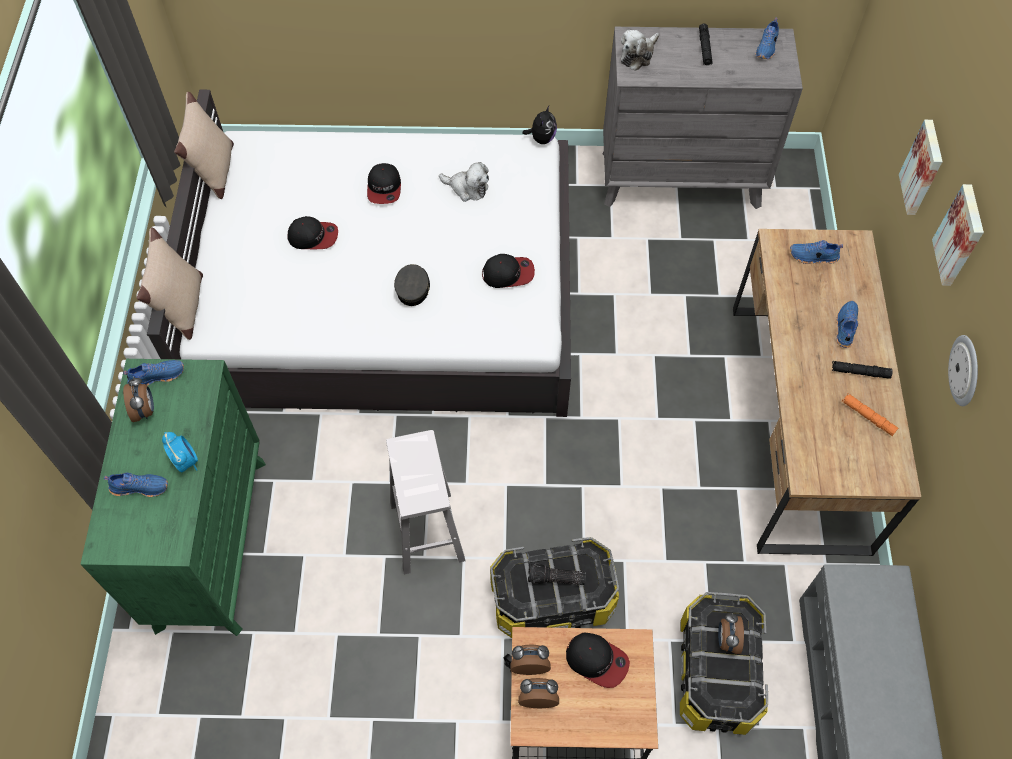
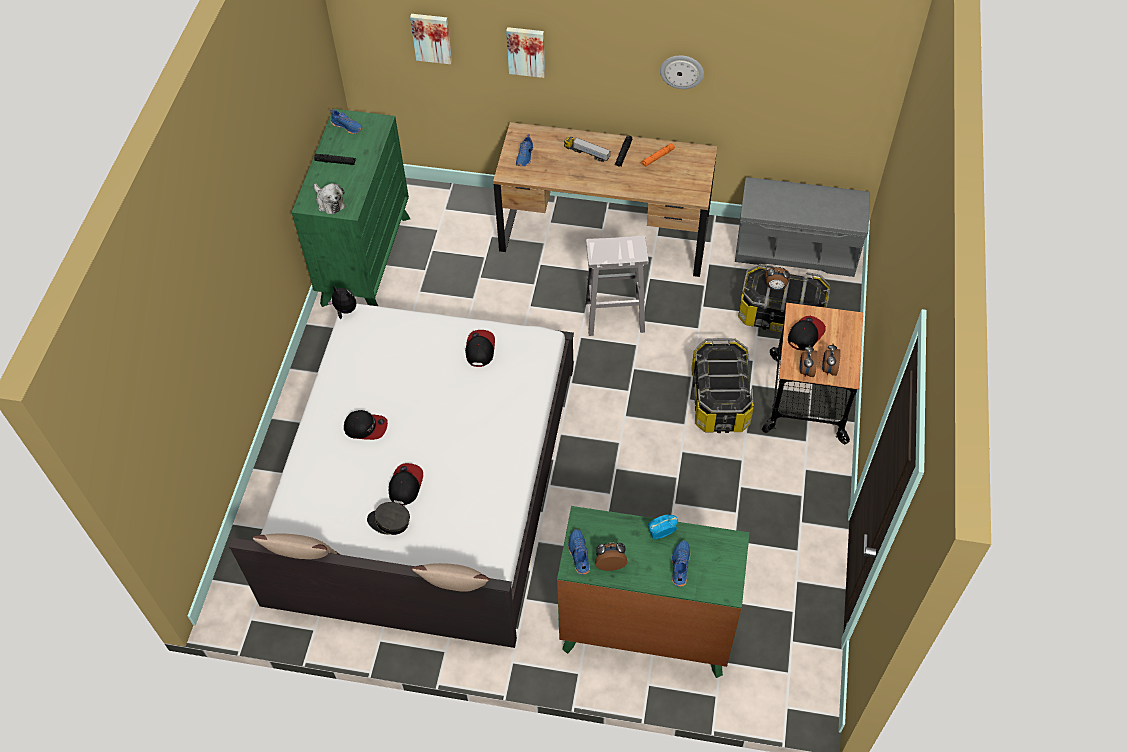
camera: 80 degrees left, 5 degrees down
white stool [386,430,465,574] -> white stool moved to [585,235,649,336]
grey cap [394,264,430,306] -> grey cap moved to [367,502,410,535]
plush toy [439,162,489,202] -> none
flashlight [528,563,586,585] -> none
grey dresser [603,27,803,209] -> green dresser [292,109,410,307]
blue shoe [836,301,858,348] -> toy truck [564,137,611,162]
picture [932,184,984,286] -> picture moved to [410,14,452,64]

